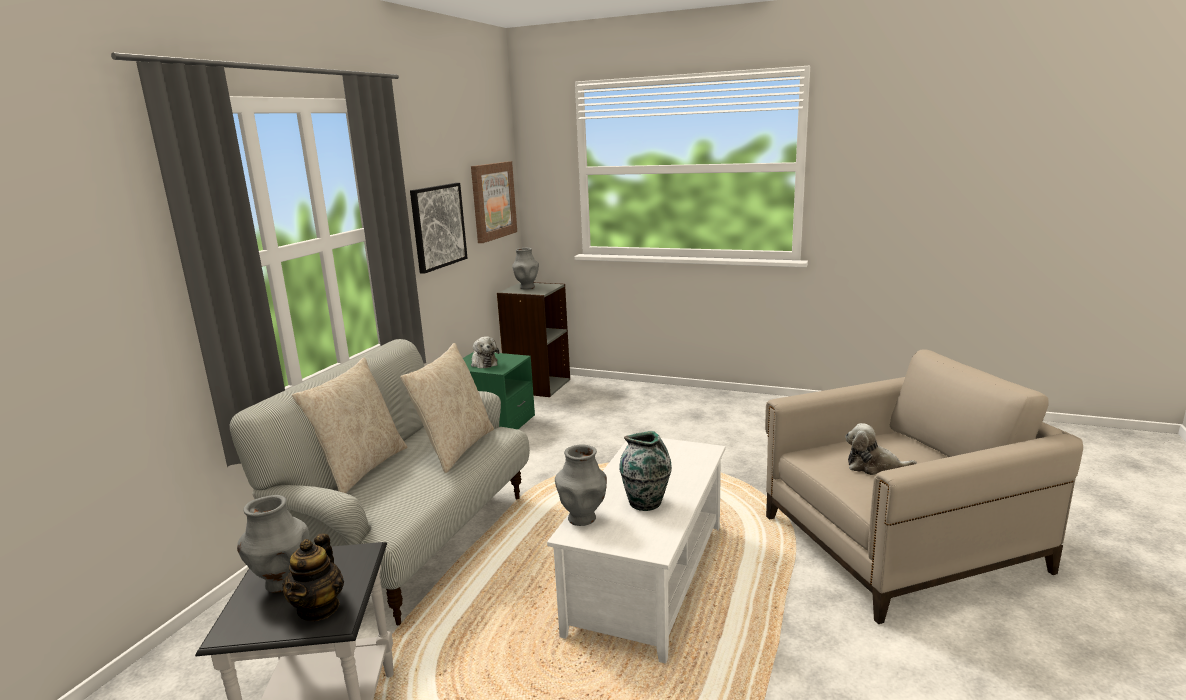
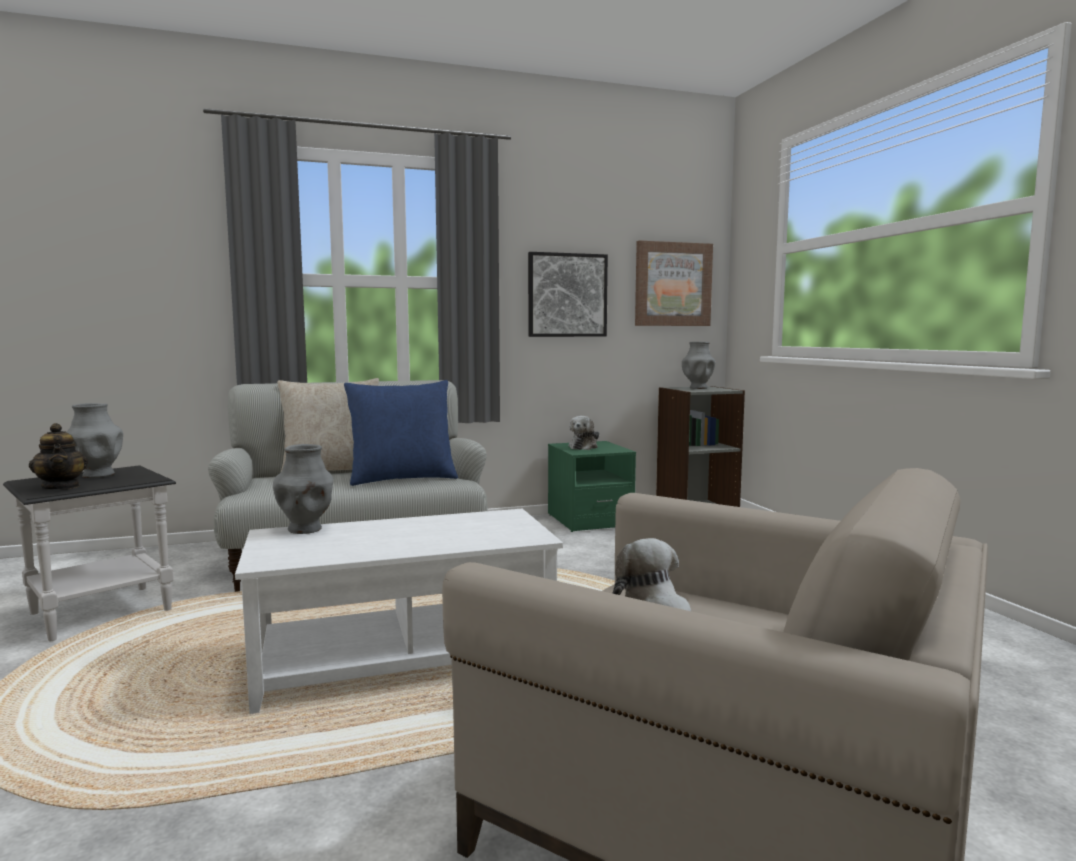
camera: 50 degrees right, 10 degrees down
teapot [282,534,344,621] -> teapot turned 90 degrees counterclockwise [29,423,88,490]
beige pillow [400,343,494,473] -> blue pillow [344,380,458,486]
vase [619,431,672,511] -> none

